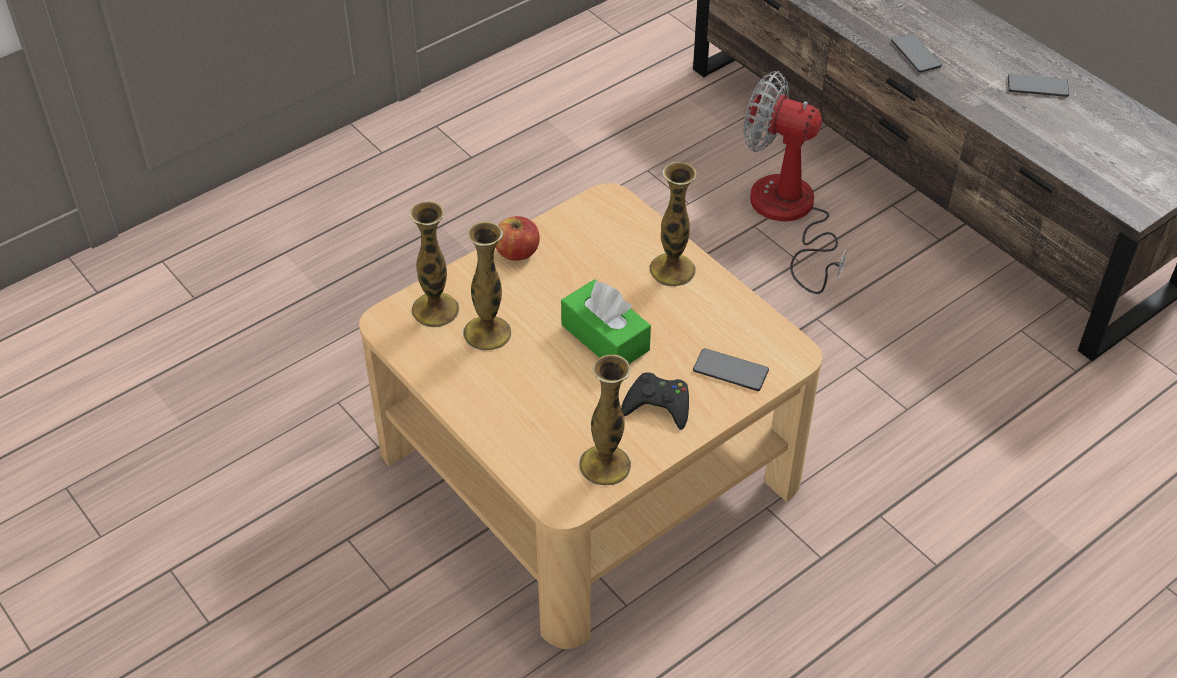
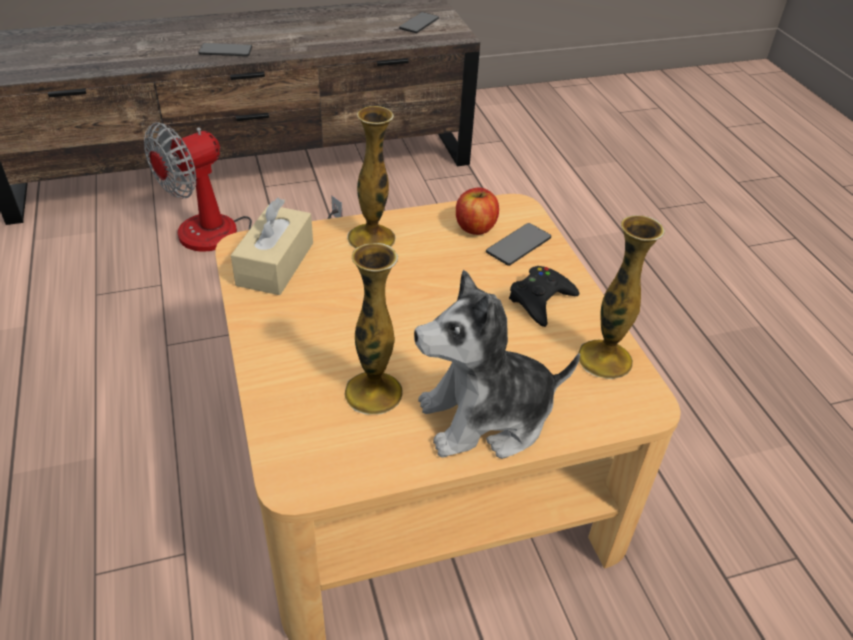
camera: 70 degrees left, 5 degrees down
vase [409,202,459,327] -> none
apple [496,216,540,261] -> apple moved to [456,187,499,235]
green tissue box [561,279,651,364] -> none
phone [1008,74,1069,97] -> phone moved to [399,12,439,33]
none -> beige tissue box [231,198,313,295]
none -> plush toy [414,270,580,459]

